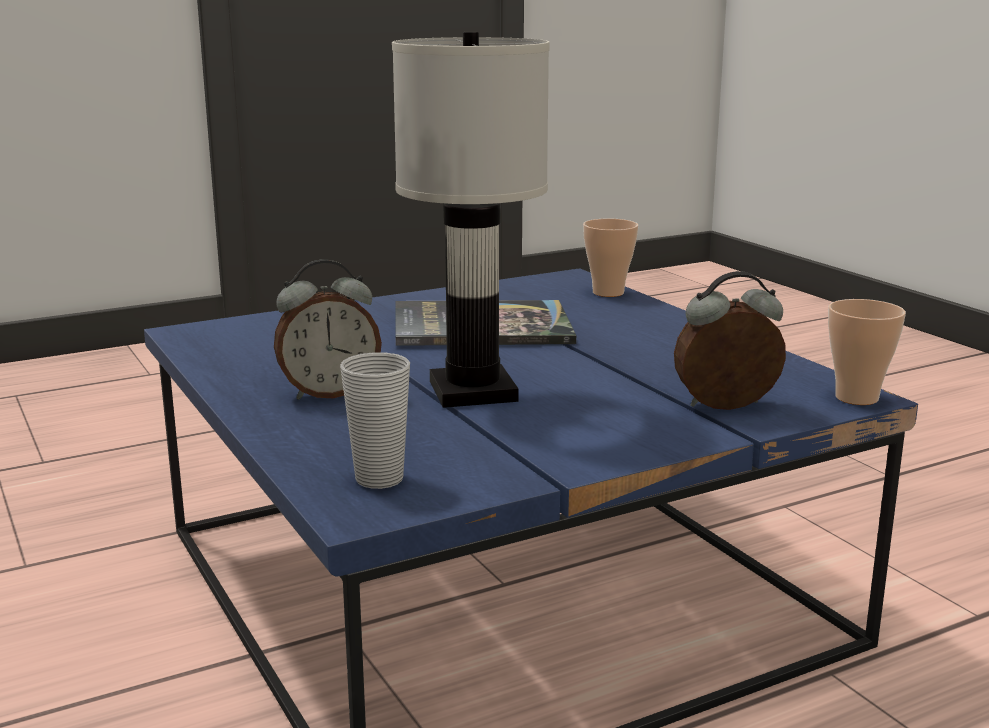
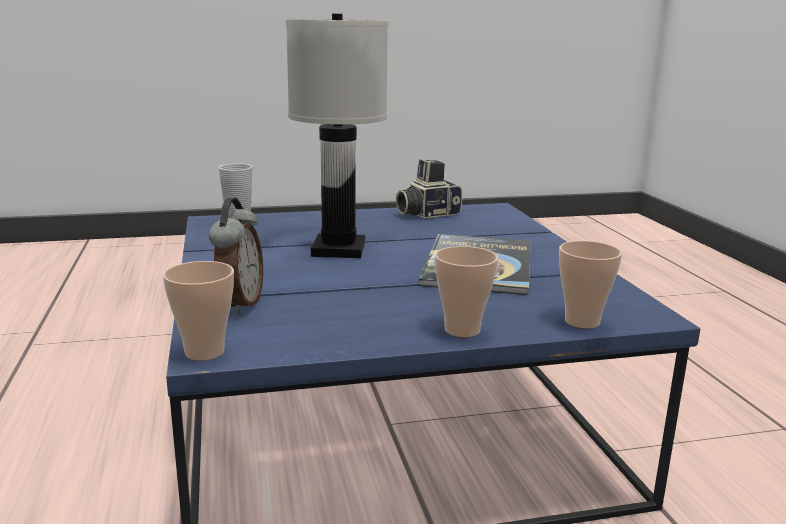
camera: 105 degrees right, 0 degrees up
alarm clock [274,259,382,400] -> none
none -> camera [396,158,462,219]
none -> cup [435,246,498,337]

